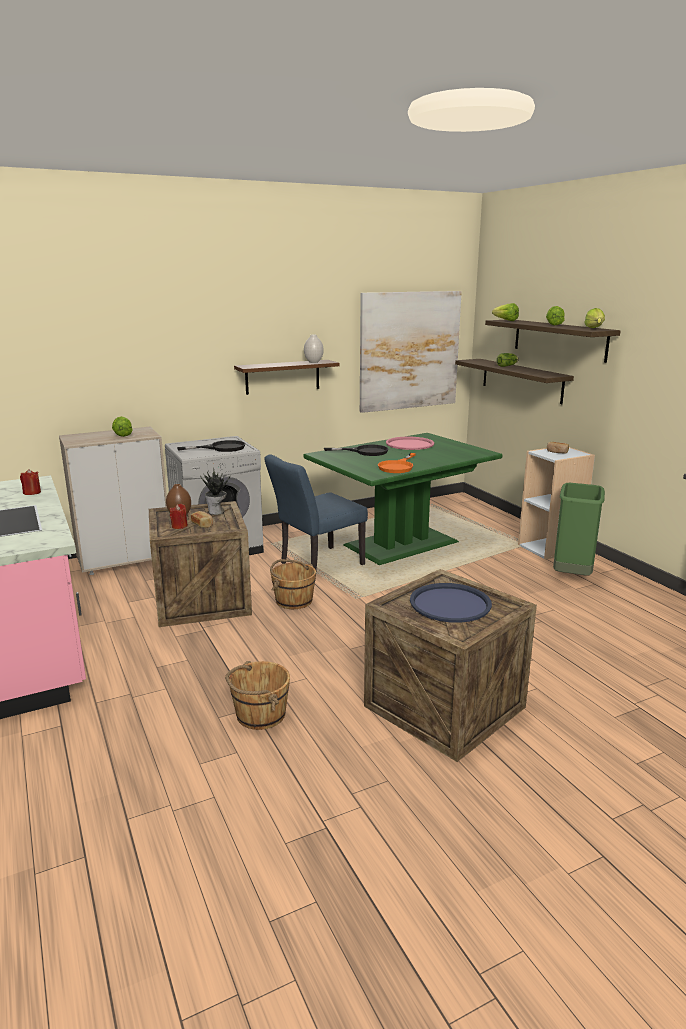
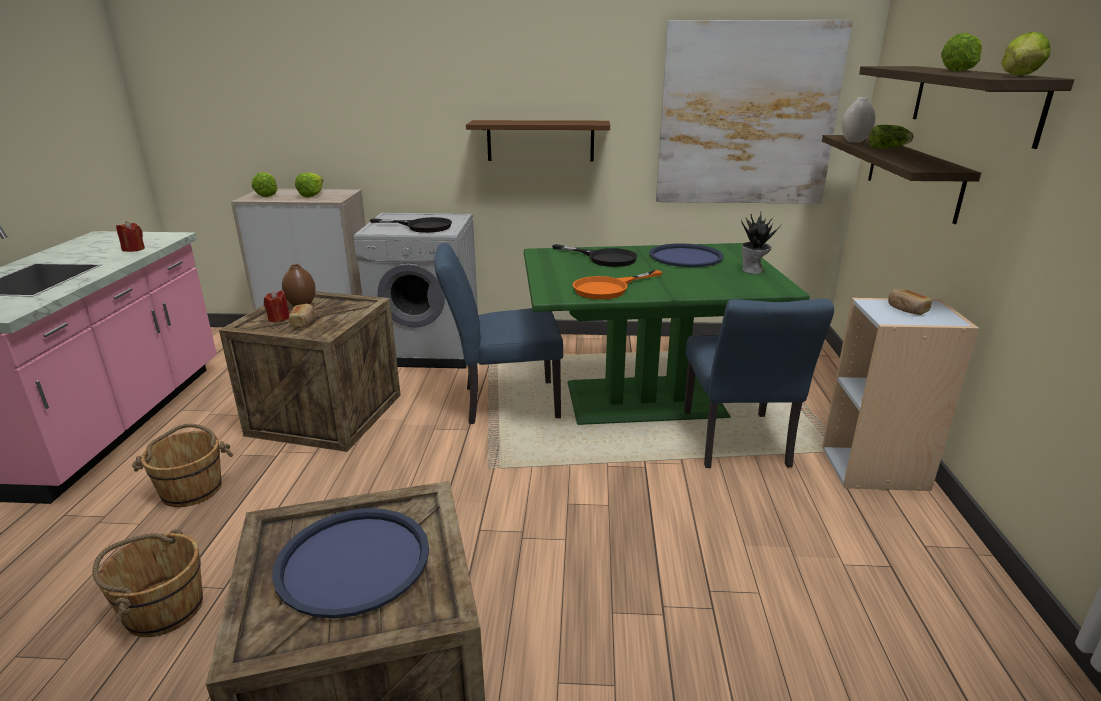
camera: 30 degrees right, 5 degrees up
potted plant [201,467,230,515] -> potted plant moved to [741,213,782,274]
brown bucket [270,559,316,609] -> brown bucket moved to [132,424,233,507]
white vase [304,335,324,363] -> white vase moved to [841,97,875,143]
pink tray [386,437,434,450] -> blue tray [649,243,724,267]
lettuce [492,303,519,321] -> lettuce moved to [252,172,277,197]
green trash can [553,483,605,575] -> none
none -> blue chair [684,299,834,468]

